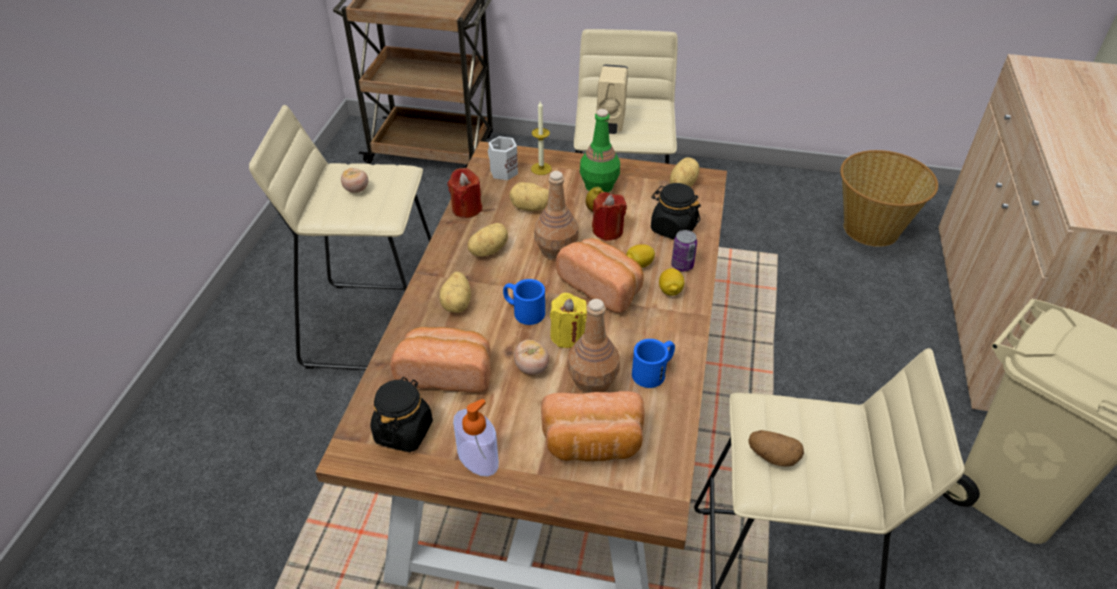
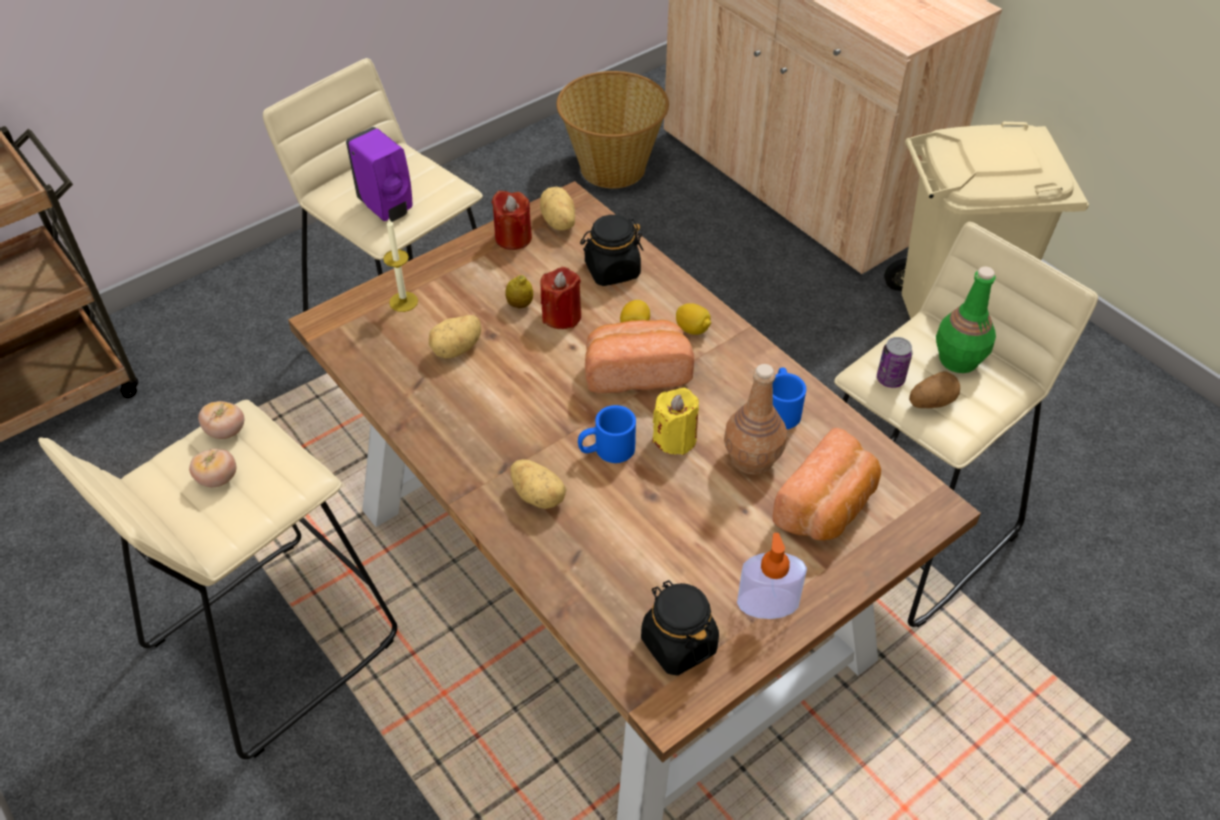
camera: 50 degrees left, 5 degrees up
bread [391,327,491,393] -> none
red candle [448,168,483,218] -> red candle moved to [491,190,532,250]
potato [467,223,508,256] -> none
white mug [488,136,518,180] -> none
tomato [514,340,549,375] -> tomato moved to [198,401,245,439]
brown bottle [534,171,579,261] -> none
green bottle [580,109,620,192] -> green bottle moved to [936,266,996,373]
beige soap dispenser [597,64,628,134] -> purple soap dispenser [346,127,413,222]
can [671,230,697,271] -> can moved to [877,337,913,388]

